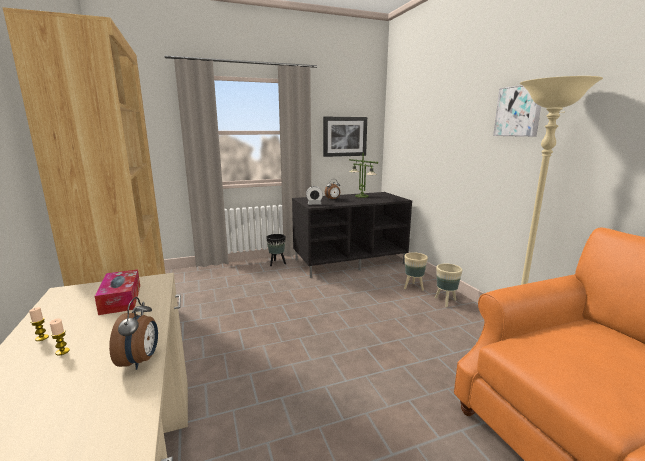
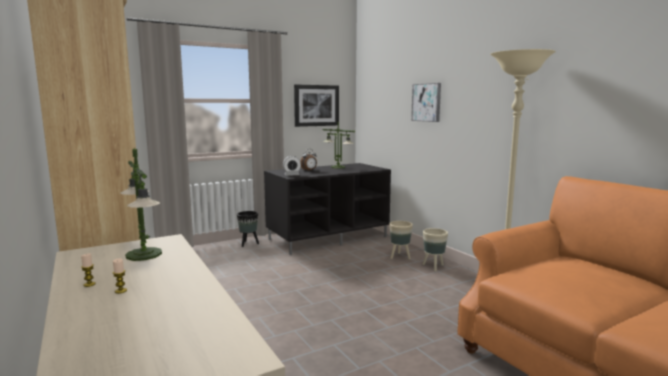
camera: 10 degrees left, 5 degrees down
tissue box [95,269,140,315] -> table lamp [120,147,162,261]
alarm clock [109,297,158,370] -> none
picture [493,85,541,137] -> picture moved to [411,83,441,122]

